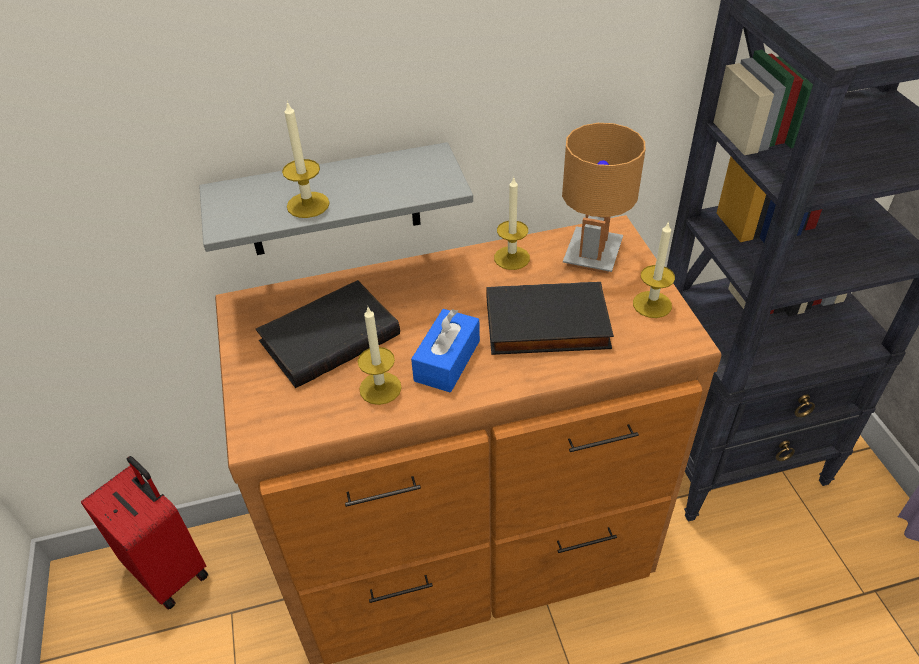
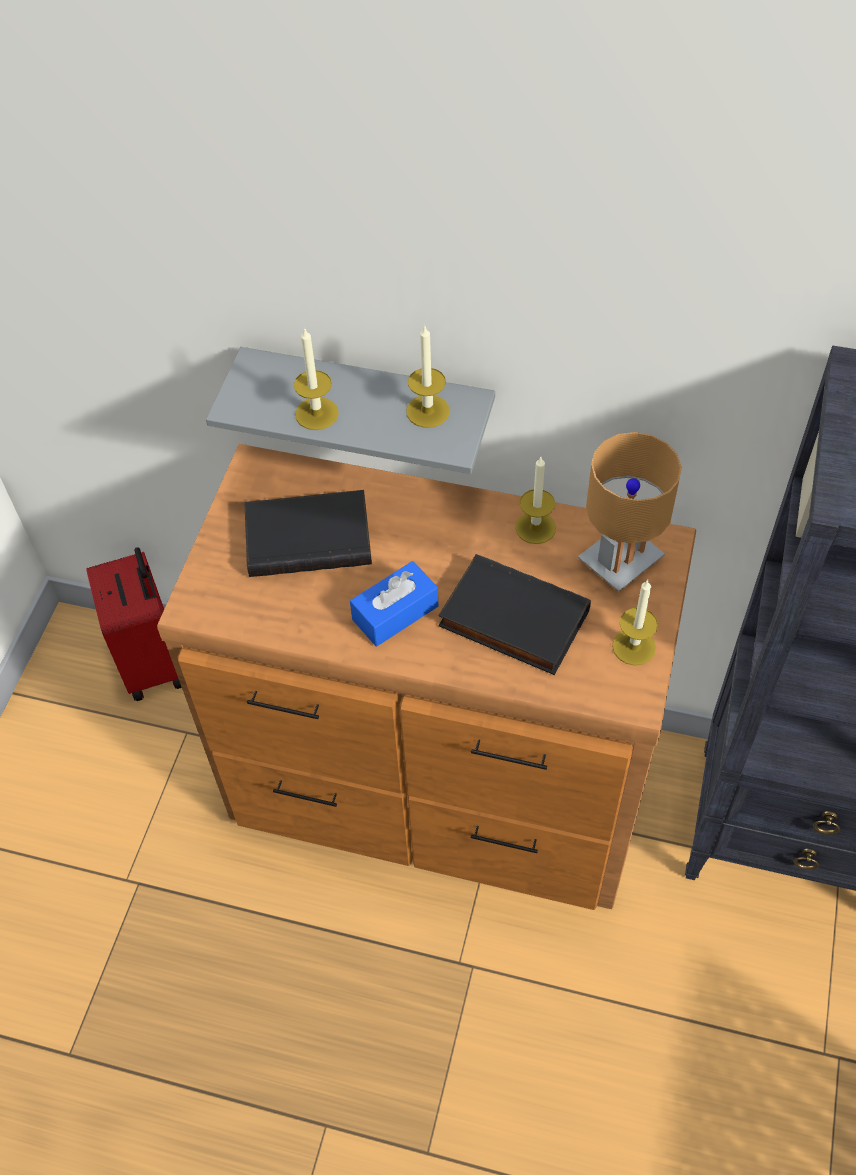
camera: 30 degrees right, 10 degrees up
candle [358,307,402,405] -> candle moved to [406,325,450,428]

